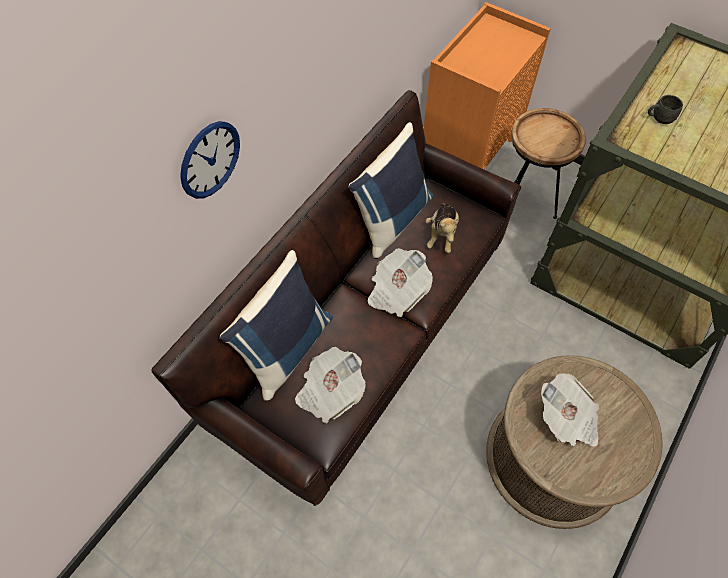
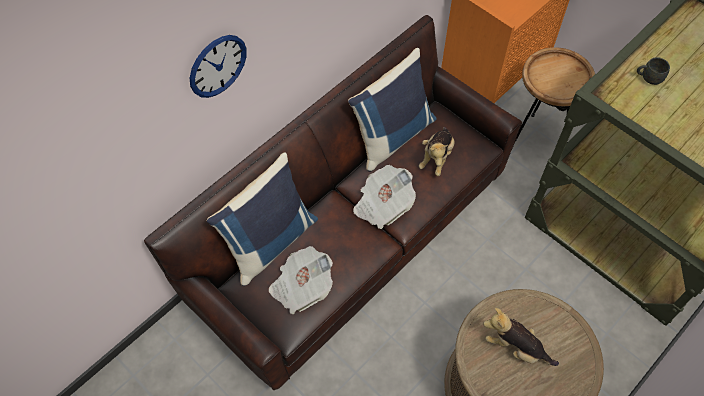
camera: 10 degrees right, 0 degrees up
newspaper [541,373,599,447] -> plush toy [483,308,559,366]

